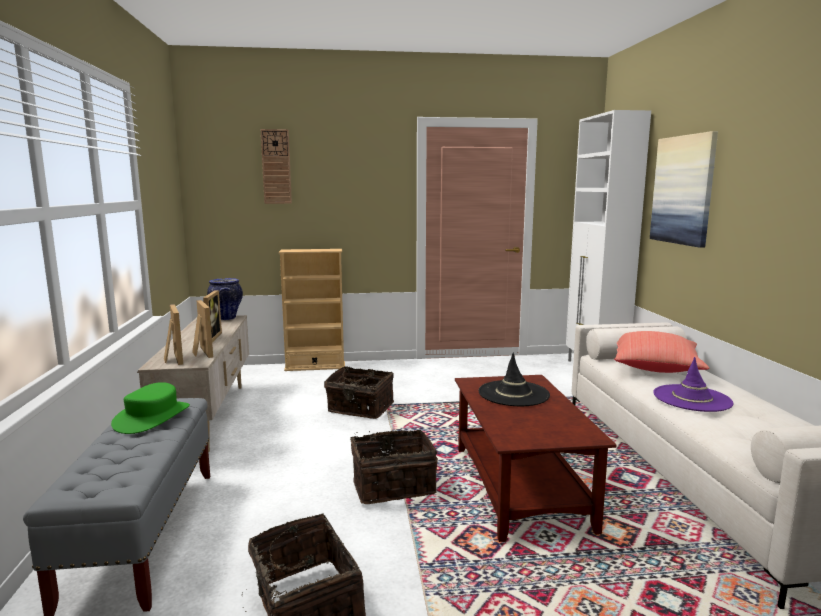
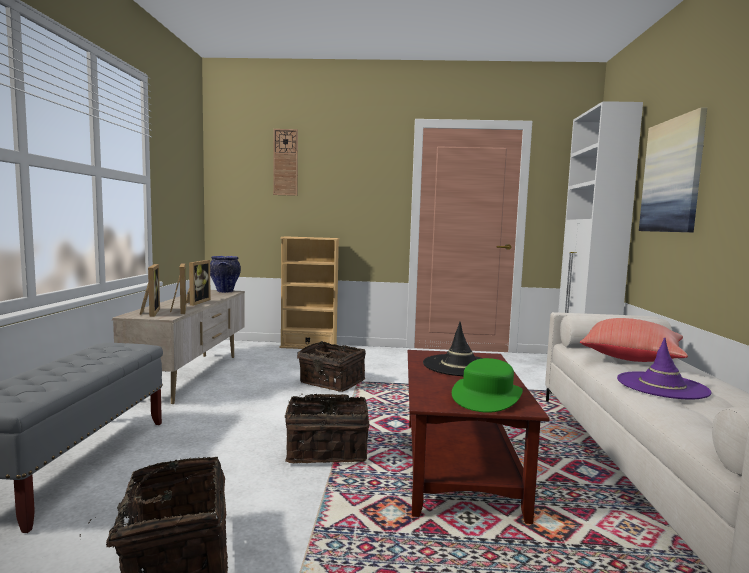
camera: 10 degrees right, 5 degrees down
green hat [111,382,190,434] -> green hat moved to [452,358,523,413]

